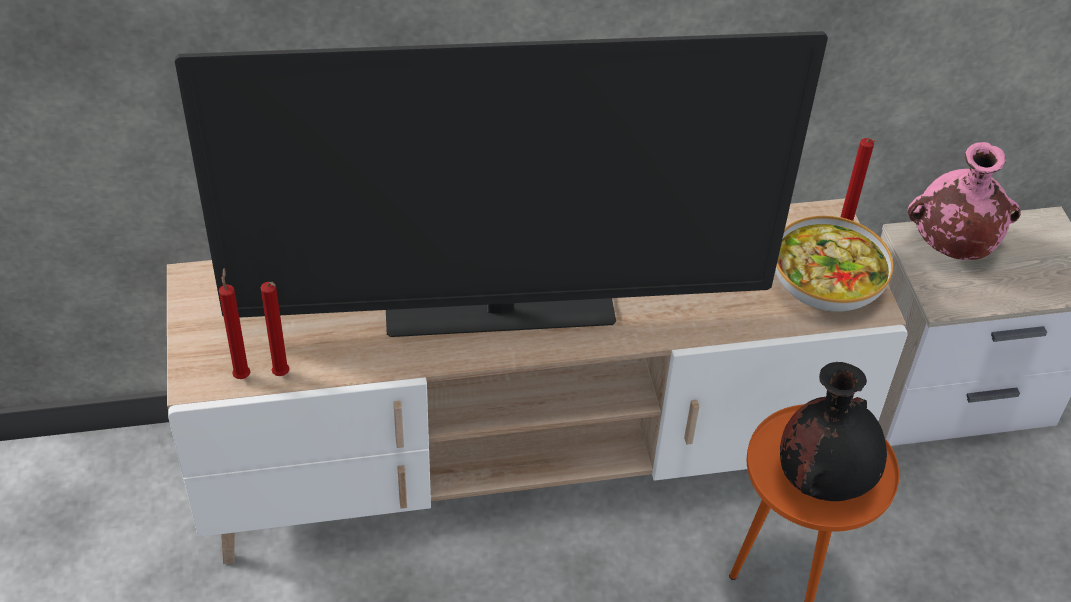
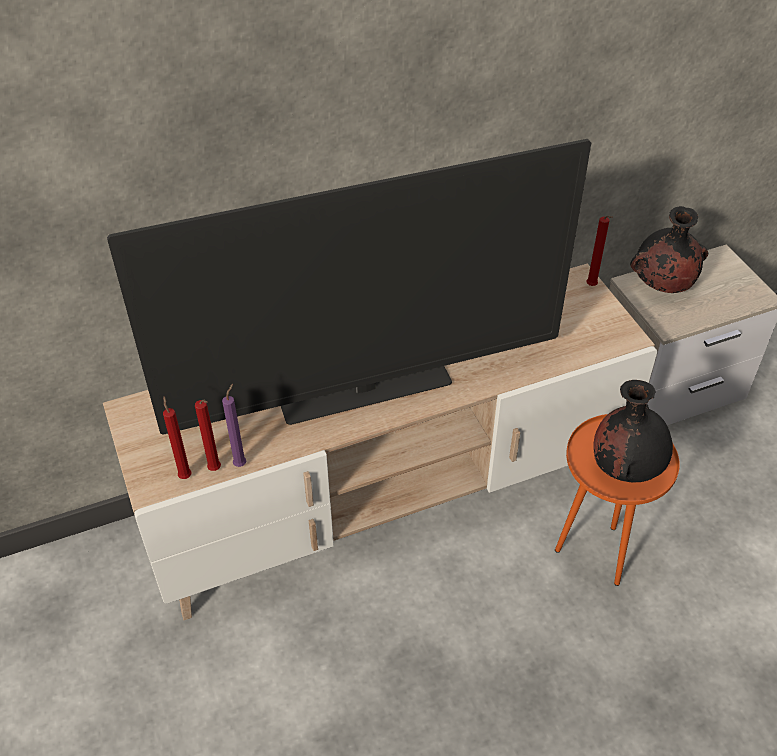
camera: 10 degrees left, 0 degrees up
bowl [775,216,893,312] -> none
pink vase [908,142,1021,260] -> black vase [630,206,708,293]
none -> purple candle [222,384,246,467]

